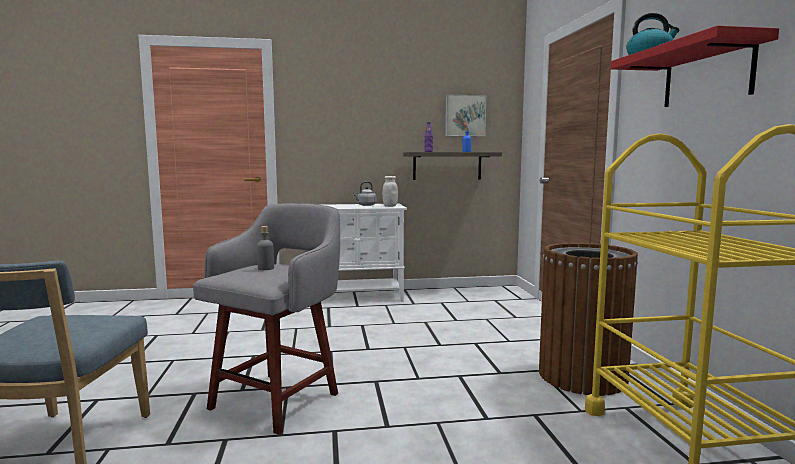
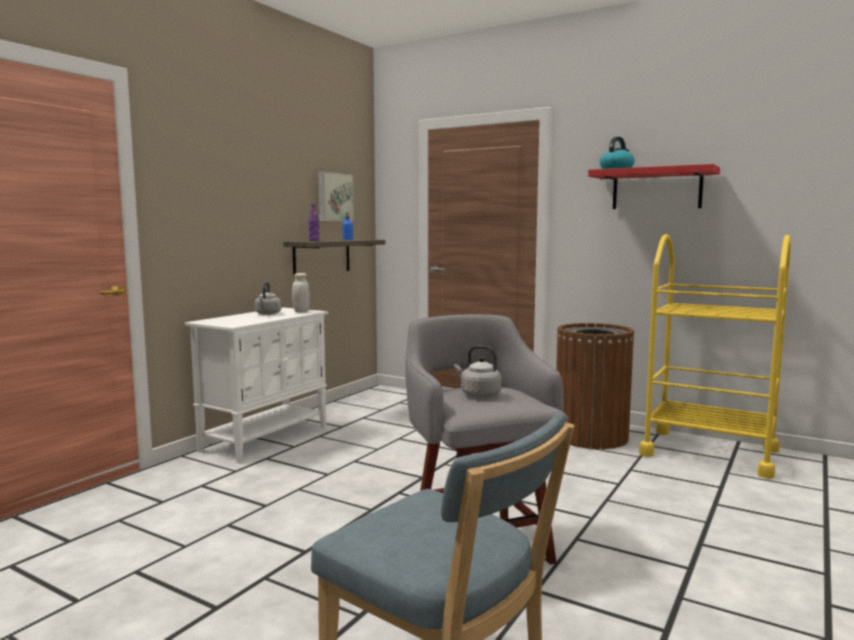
camera: 50 degrees left, 0 degrees up
grey bottle [257,226,274,270] -> grey kettle [454,345,501,398]

